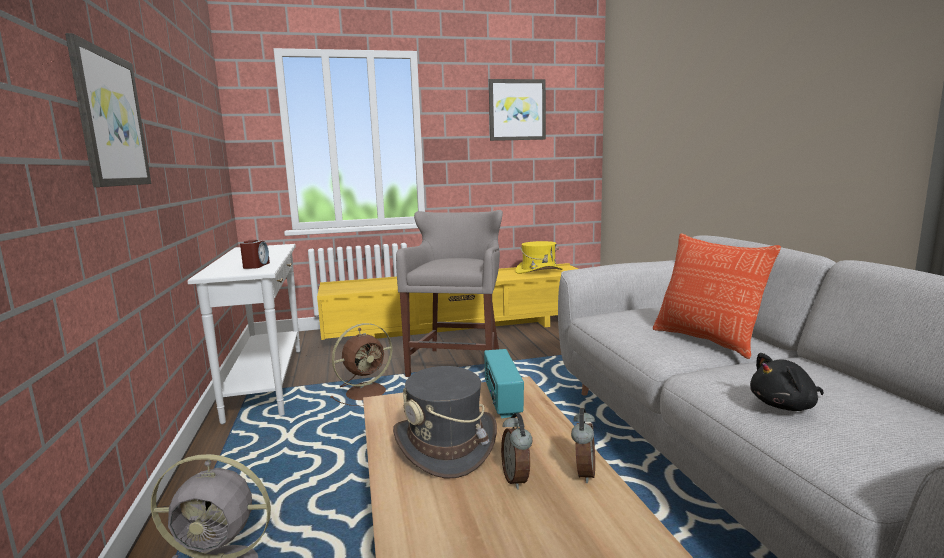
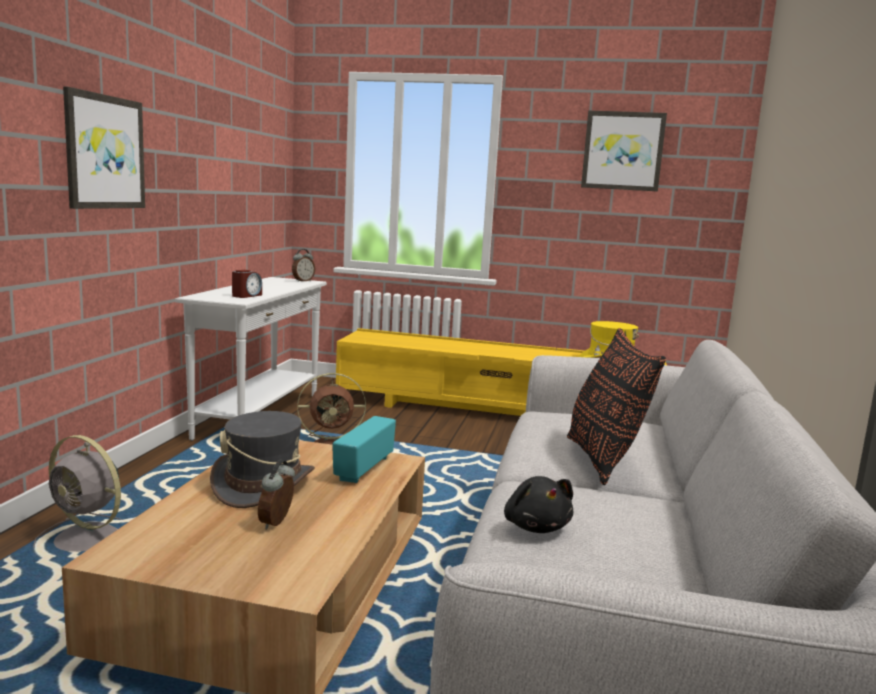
camera: 25 degrees right, 0 degrees up
grey stool [396,210,503,377] -> none
alarm clock [571,408,595,483] -> alarm clock moved to [292,249,315,282]
orange pillow [653,233,781,359] -> black pillow [567,328,666,485]
black plush toy [750,353,824,411] -> black plush toy turned 120 degrees counterclockwise [504,476,573,533]

